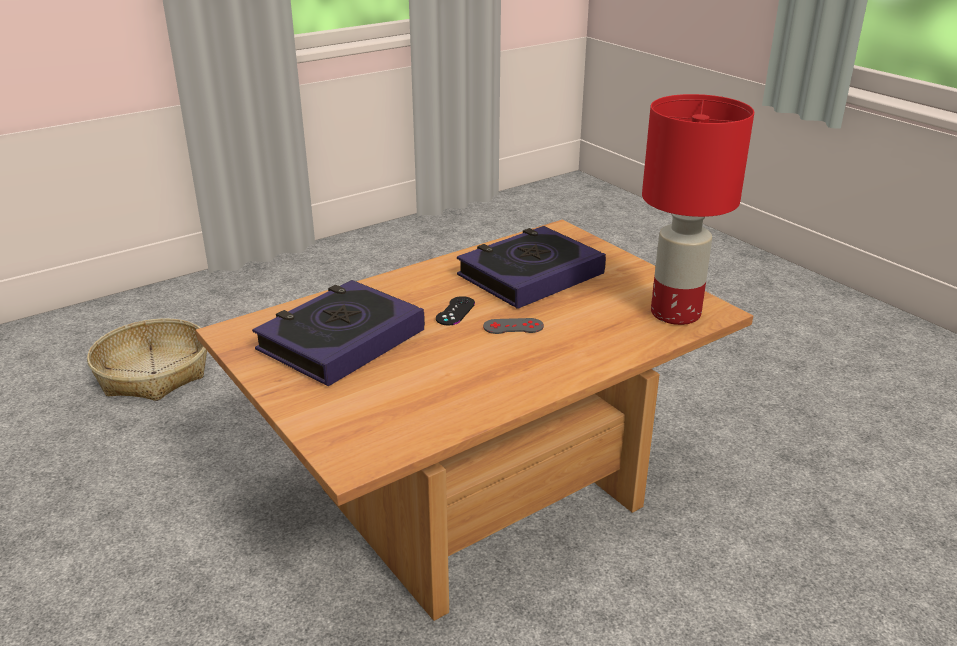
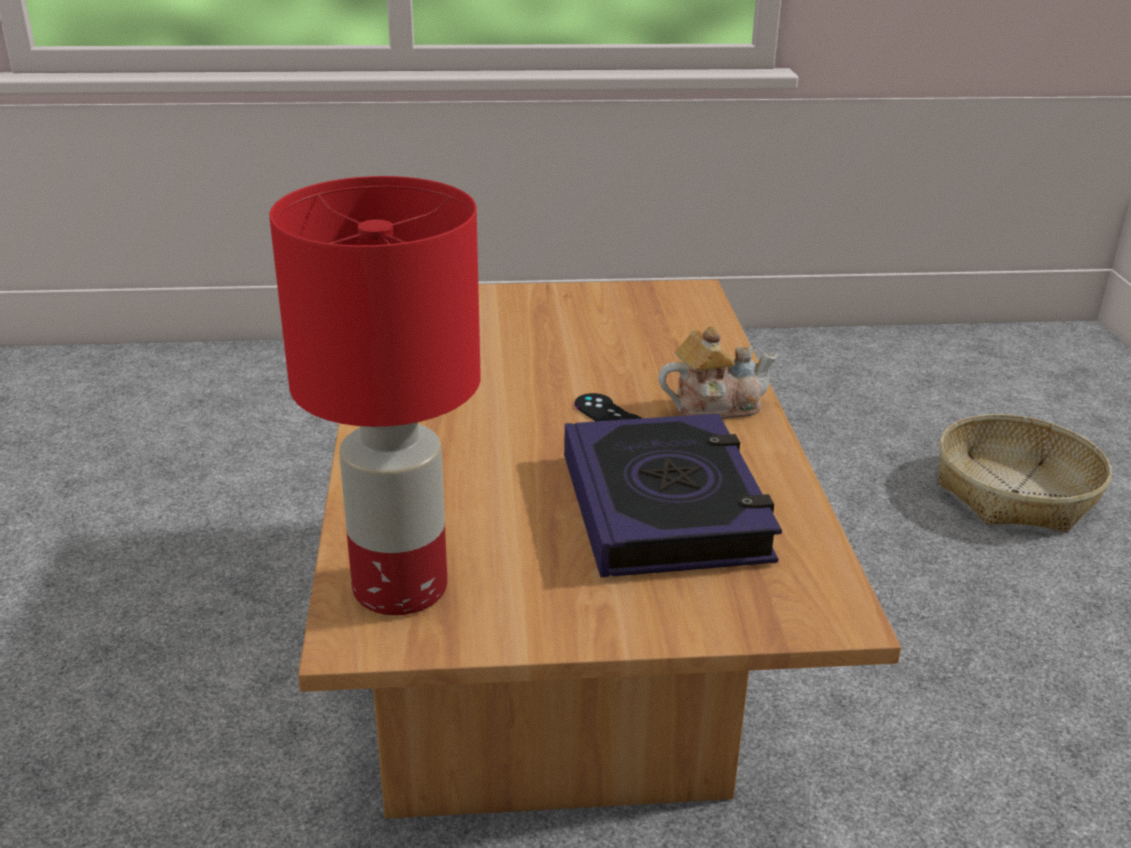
camera: 120 degrees right, 0 degrees up
book [252,280,425,386] -> none
grey game controller [483,318,544,334] -> none
none -> teapot [658,326,778,419]

